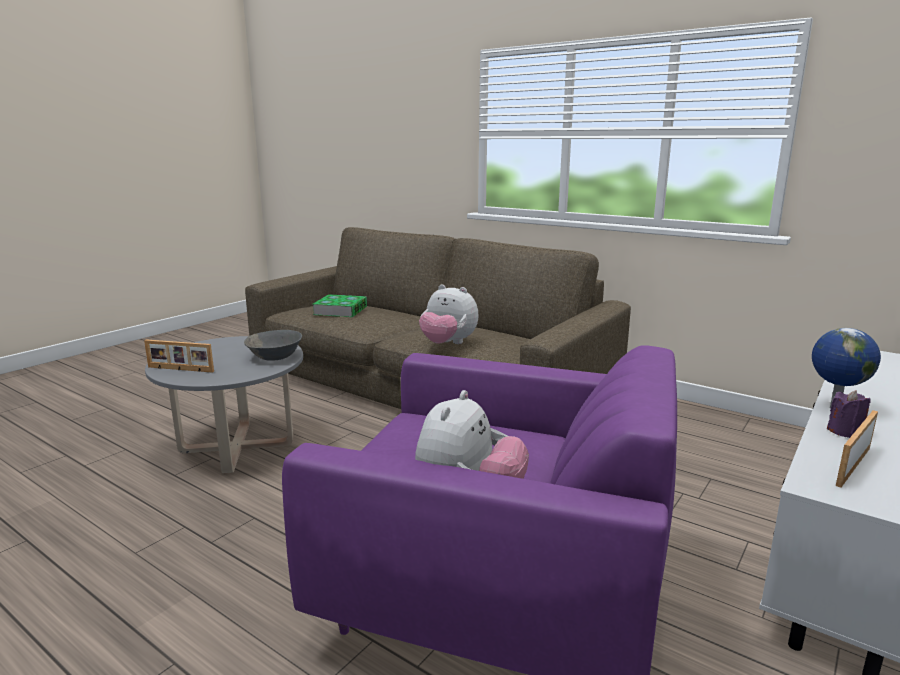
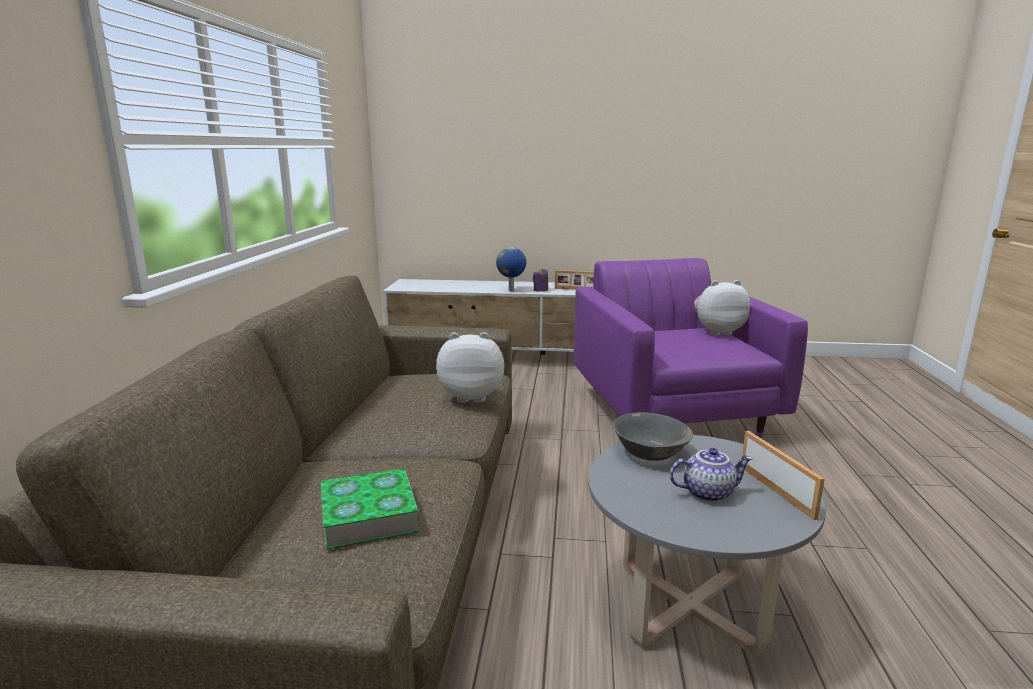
camera: 120 degrees left, 0 degrees up
plush toy [419,284,478,344] -> plush toy turned 90 degrees counterclockwise [436,332,504,403]
none -> teapot [670,448,753,502]

